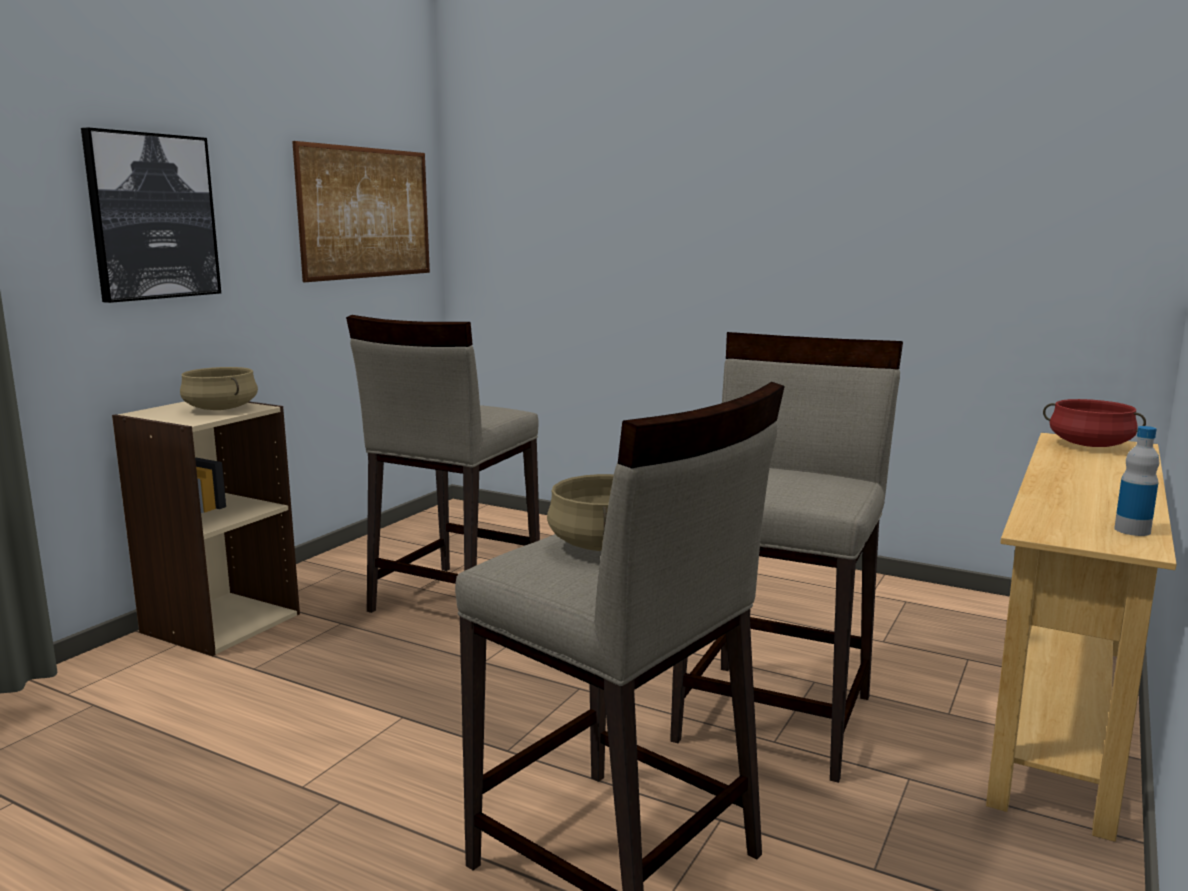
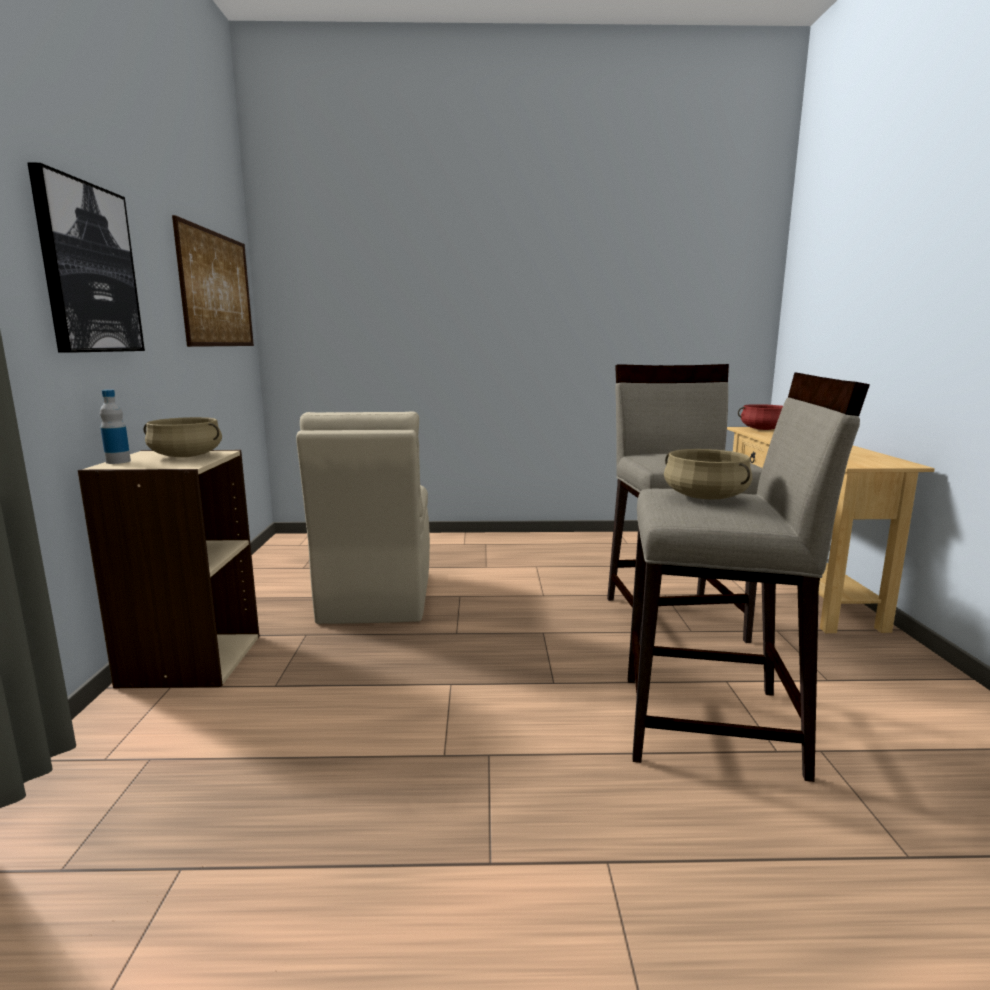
camera: 30 degrees left, 0 degrees up
beige stool [346,315,540,613] -> beige chair [296,411,430,624]
bottle [1114,426,1159,536] -> bottle moved to [100,390,131,464]

